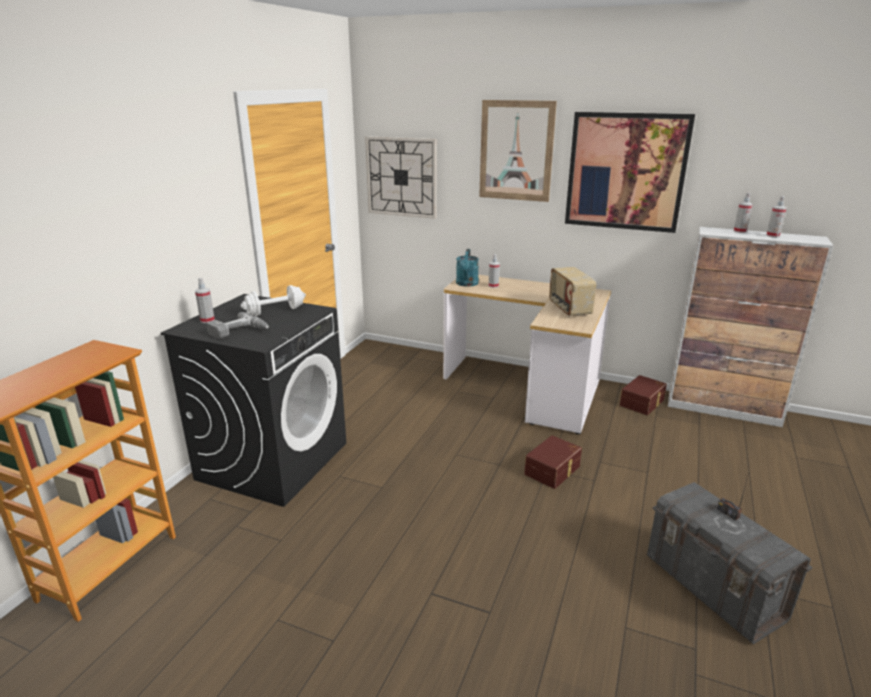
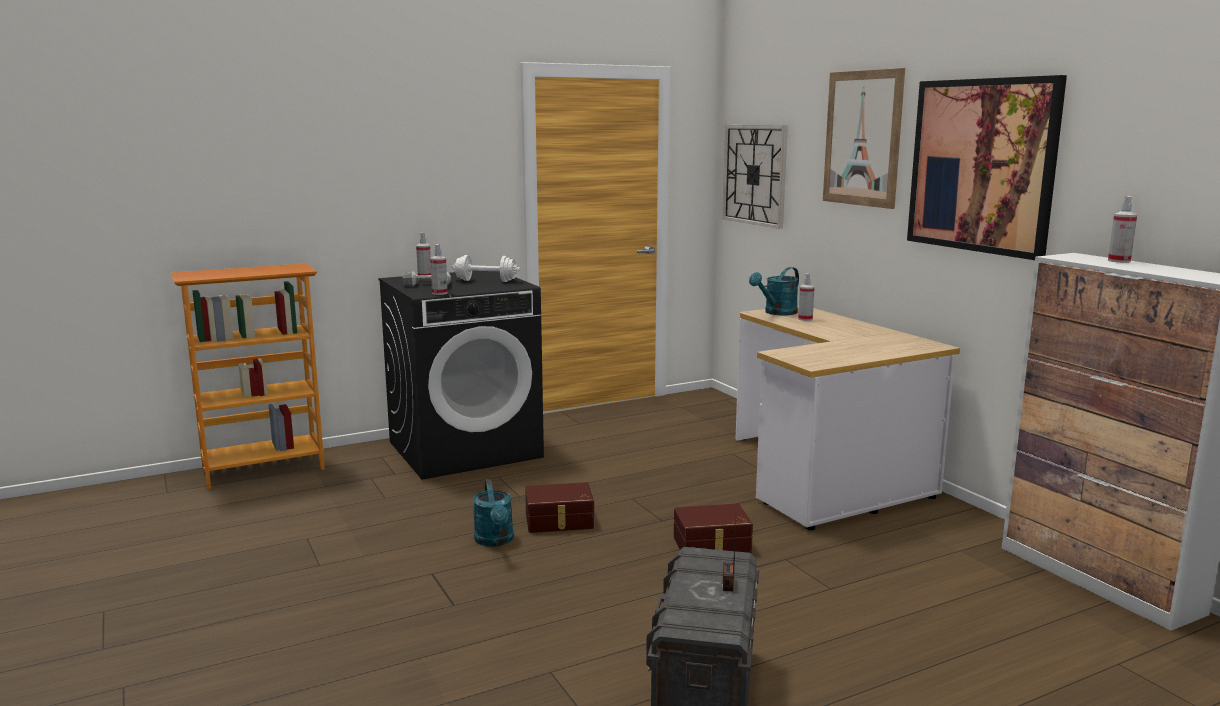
camera: 40 degrees right, 10 degrees down
radio [549,267,596,317] -> none
brown storage box [620,375,667,415] -> brown storage box moved to [525,482,594,533]
spray bottle [766,196,787,237] -> spray bottle moved to [430,244,448,295]
none -> turquoise watering can [473,479,514,547]

